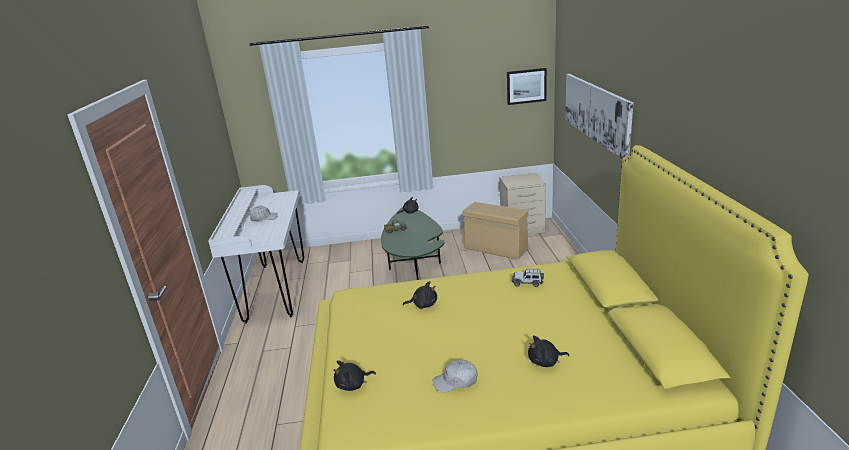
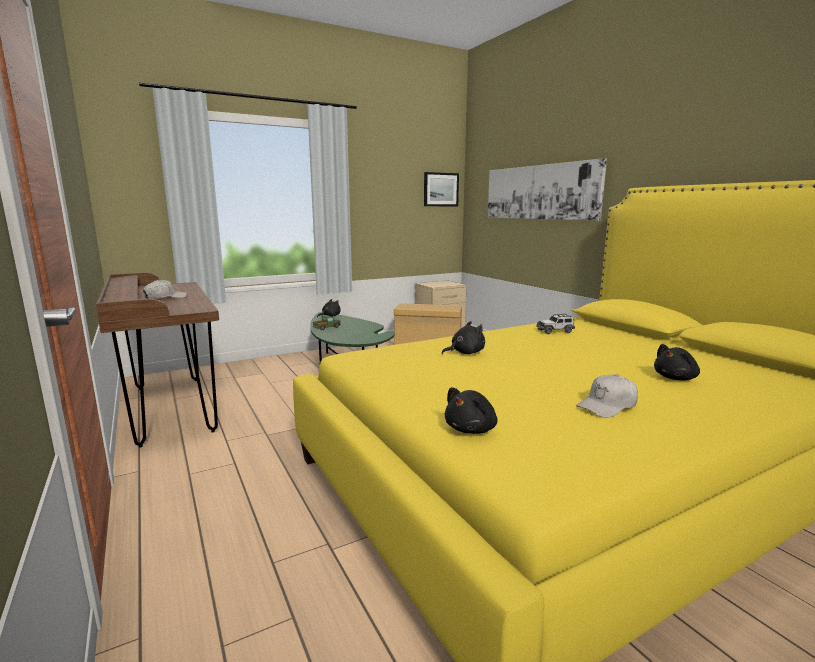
camera: 25 degrees left, 10 degrees down
white desk [208,185,304,323] -> brown desk [96,272,219,448]

